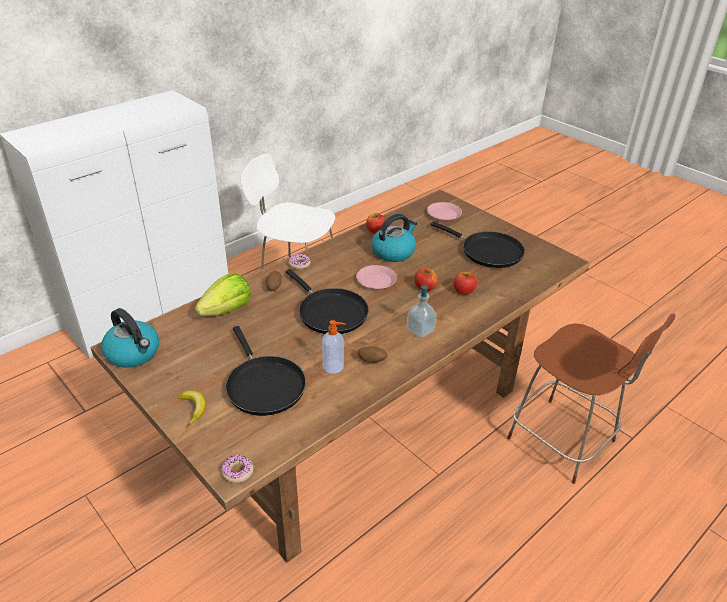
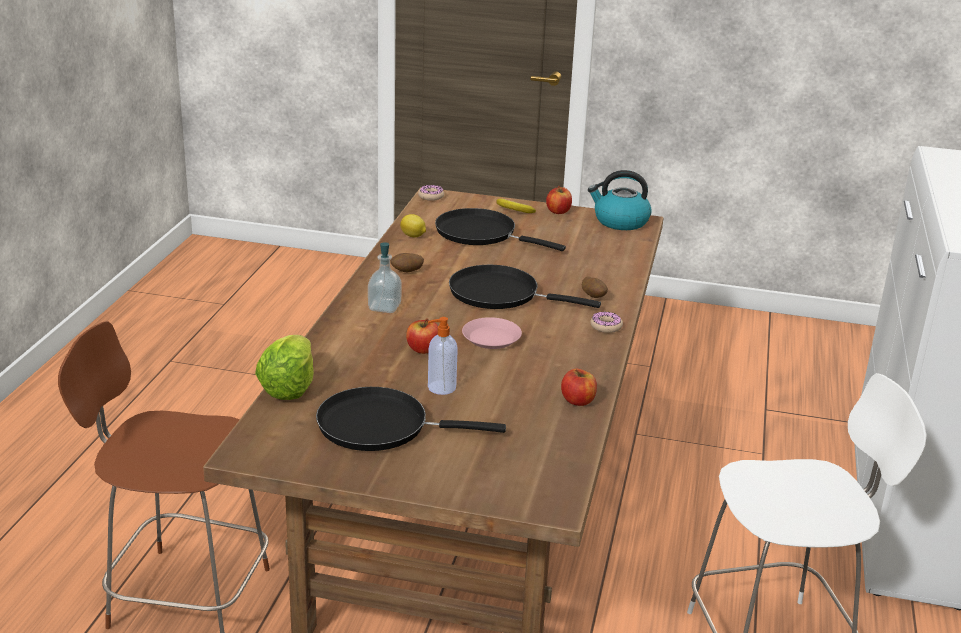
camera: 145 degrees right, 10 degrees down
lettuce [195,273,251,316] -> lettuce moved to [255,335,314,400]
soap dispenser [322,320,346,374] -> soap dispenser moved to [428,317,458,395]
kettle [371,214,417,262] -> none
pink plate [427,202,462,221] -> none
apple [453,272,477,295] -> apple moved to [546,186,572,214]
none -> lemon [400,214,426,237]

